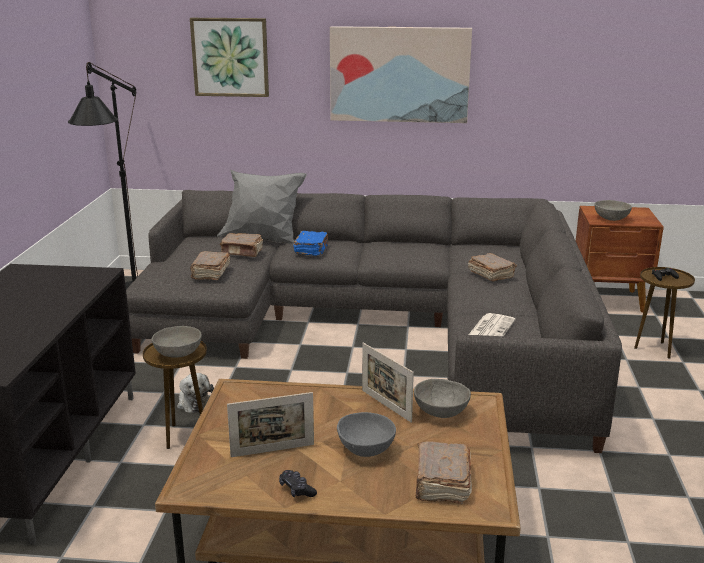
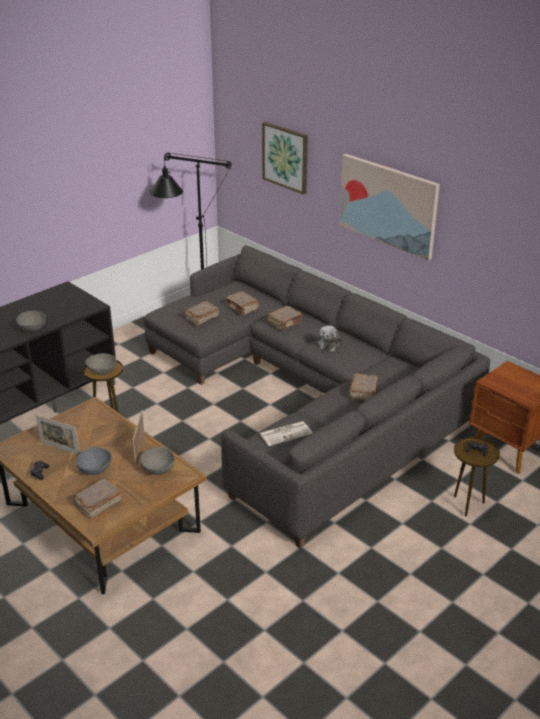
camera: 40 degrees right, 10 degrees up
plush toy [177,373,214,413] -> plush toy moved to [318,325,342,352]
grey pillow [217,170,307,244] -> none
blue book [293,231,328,256] -> brown book [268,306,302,330]
grey bowl [594,200,632,221] -> grey bowl moved to [16,311,46,332]

